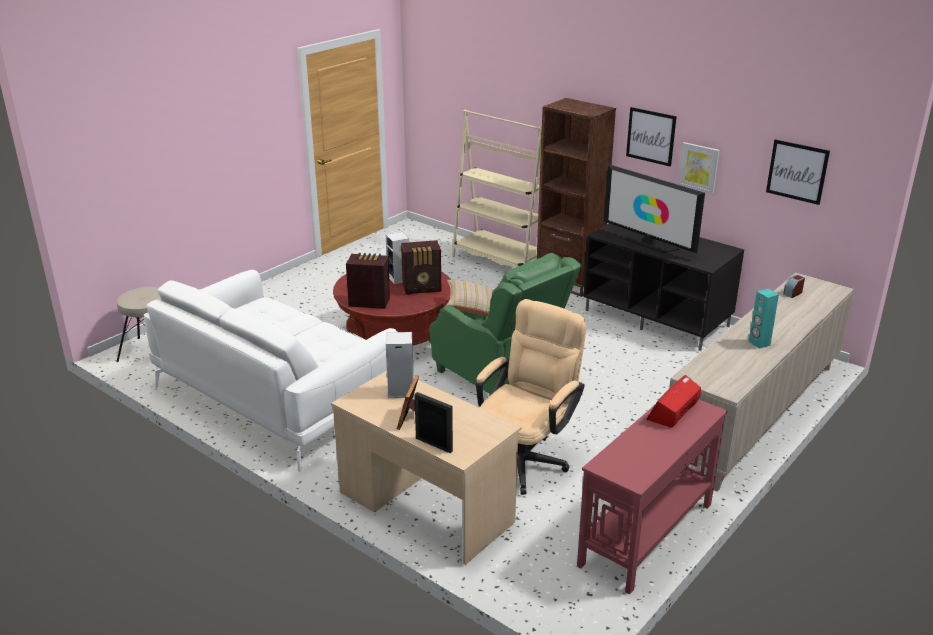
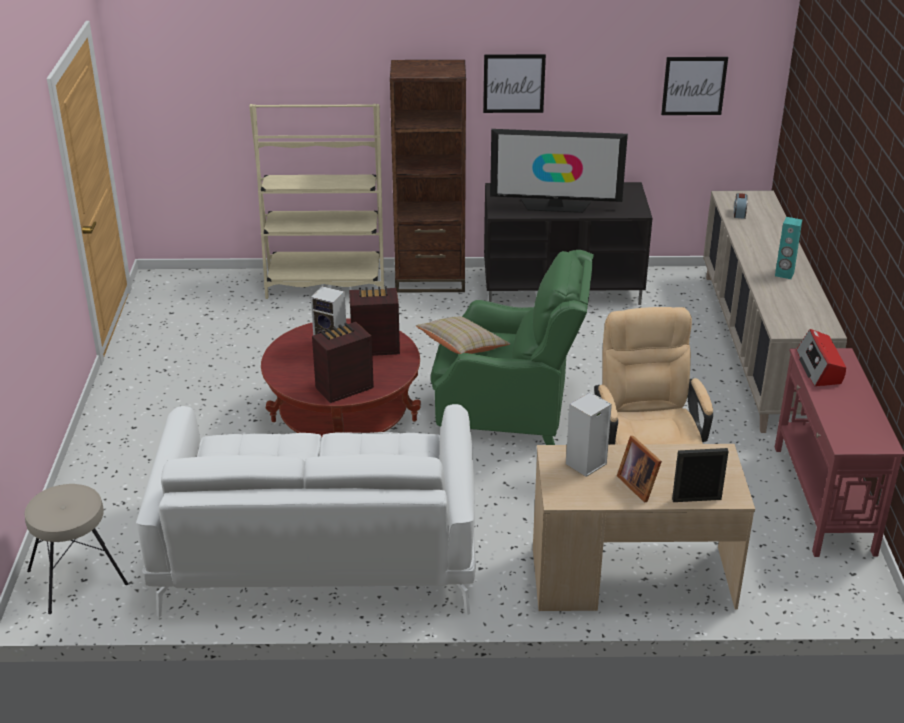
camera: 40 degrees left, 5 degrees up
radio [401,240,441,295] -> radio turned 135 degrees counterclockwise [349,286,400,356]
picture [678,142,720,194] -> none

